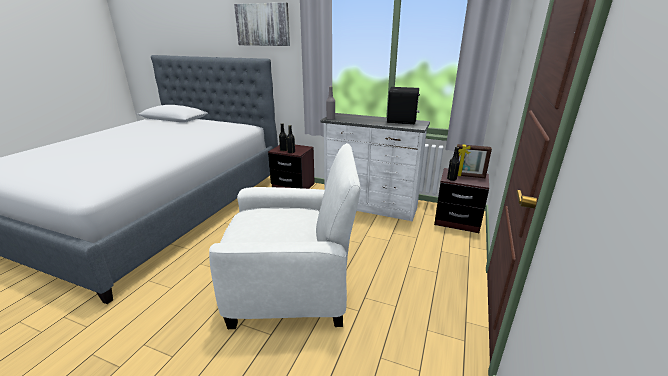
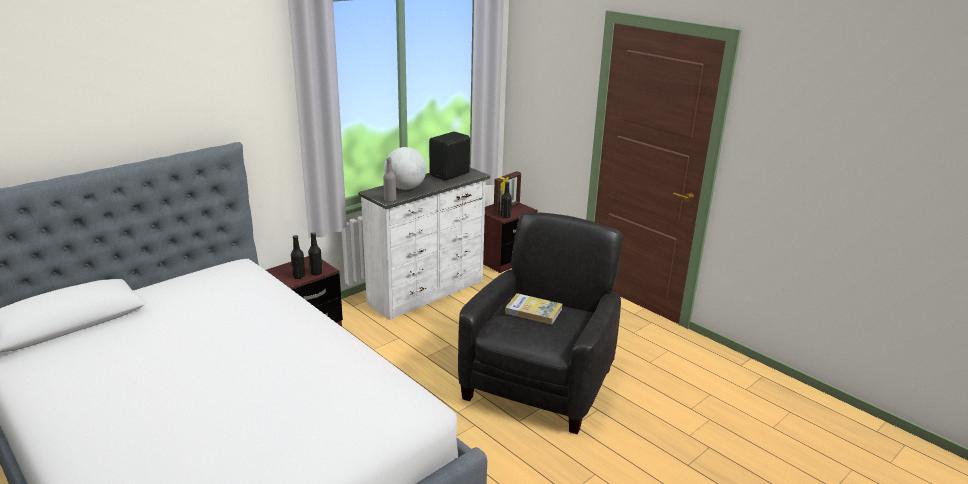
camera: 65 degrees left, 0 degrees up
white armchair [209,143,361,329] -> black armchair [458,212,623,434]
picture [234,2,290,46] -> none
none -> globe [384,147,427,190]
none -> book [505,293,562,325]

